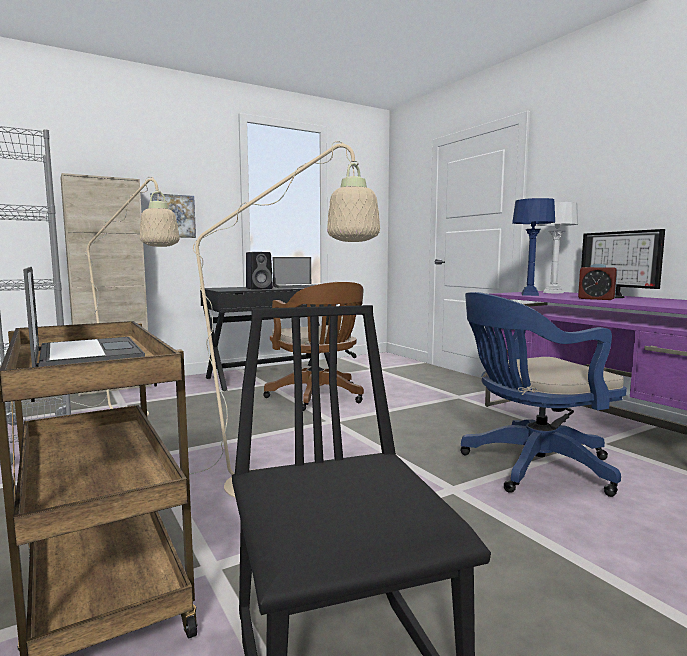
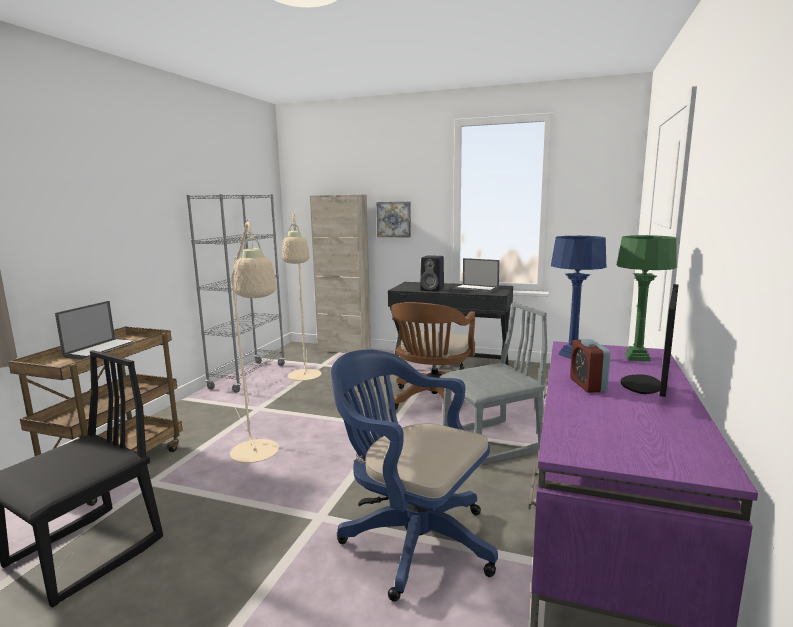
camera: 50 degrees right, 5 degrees up
grey table lamp [537,202,578,294] -> green table lamp [617,235,677,361]
none -> grey chair [439,302,547,464]

